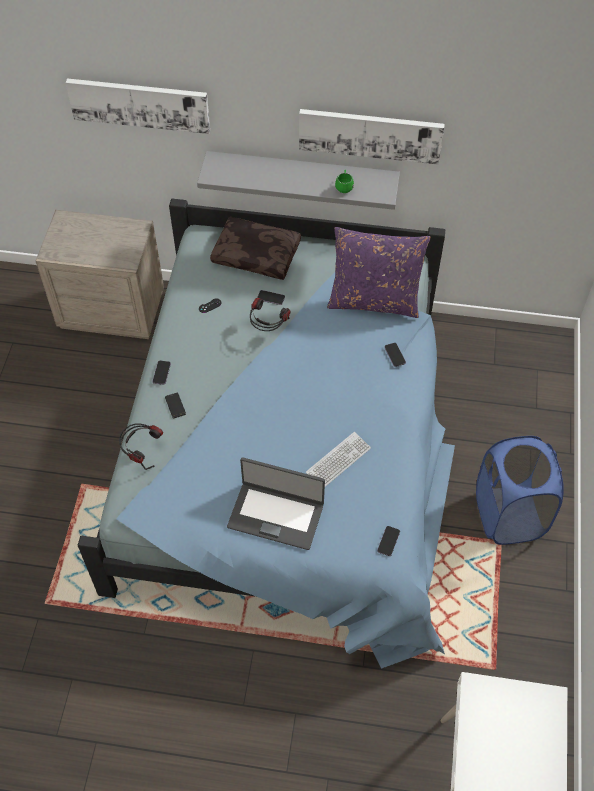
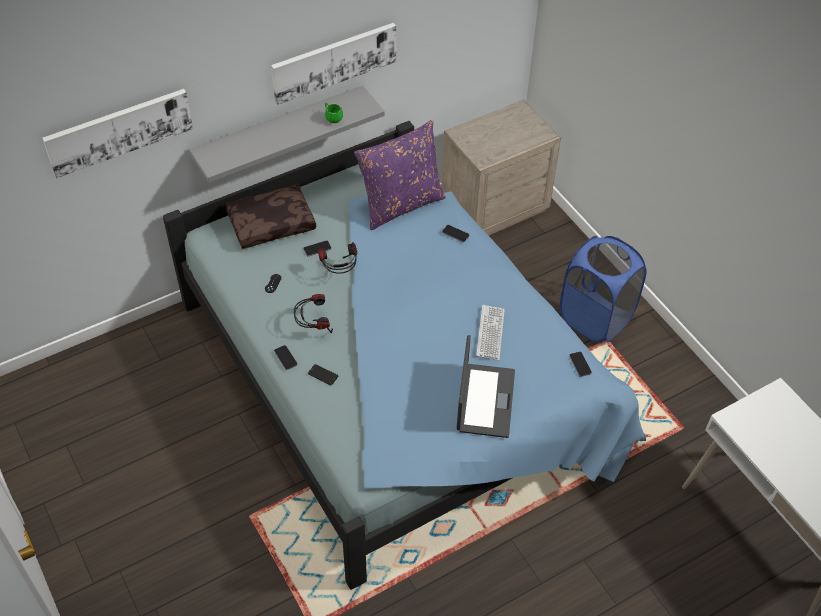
camera: 40 degrees left, 5 degrees down
beige nightstand [36,210,164,339] -> beige nightstand moved to [441,100,561,236]
headphones [119,423,163,470] -> headphones moved to [294,294,333,333]
laptop [227,457,325,550] -> laptop turned 60 degrees counterclockwise [456,335,515,438]

